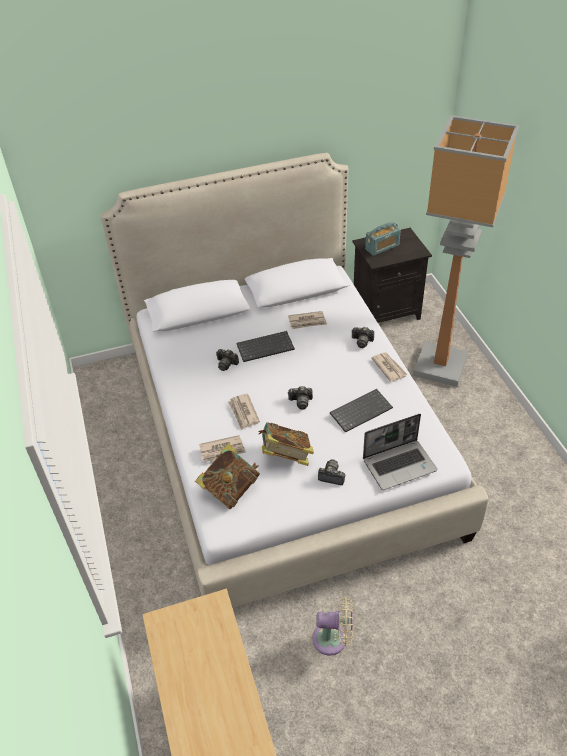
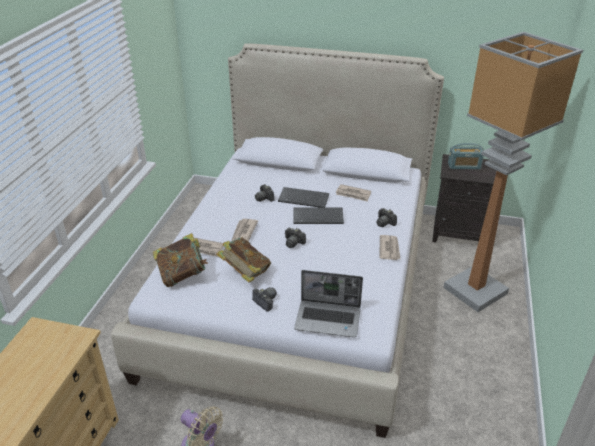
camera: 30 degrees right, 10 degrees down
keyboard [330,389,393,433] -> keyboard moved to [293,207,344,224]

